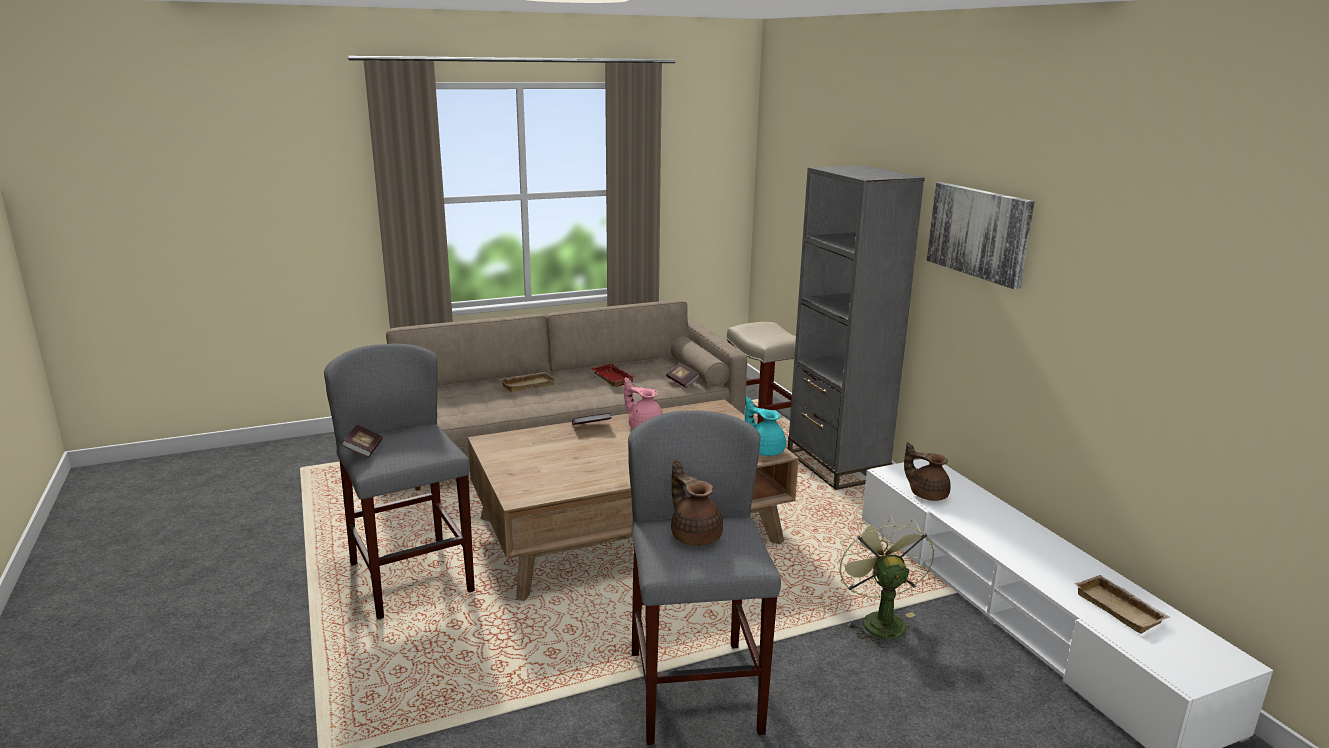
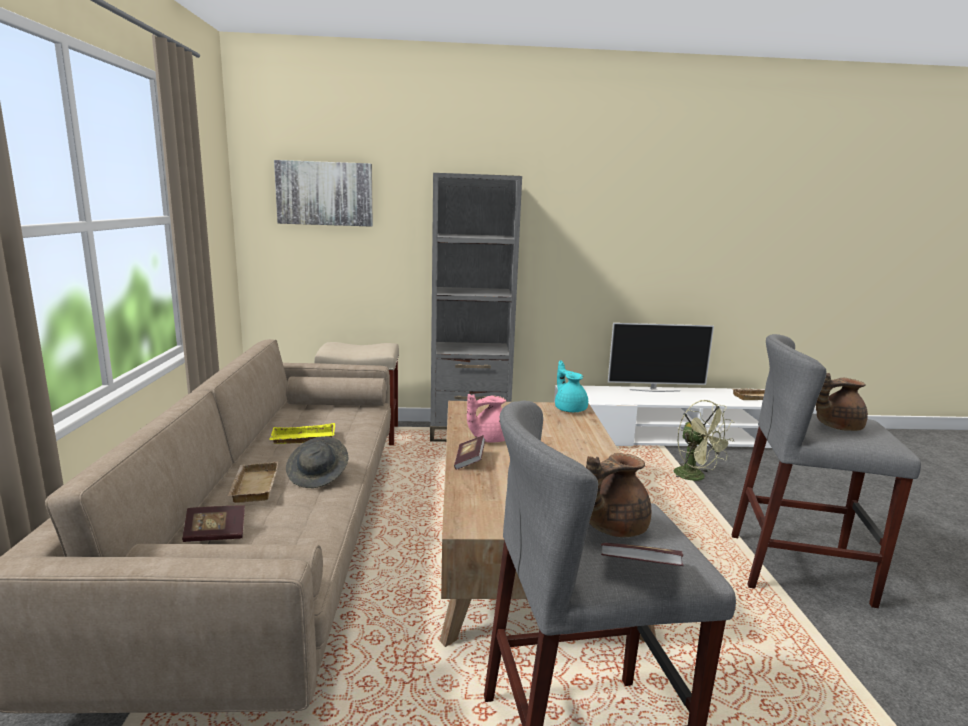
camera: 70 degrees left, 5 degrees down
red tray [590,364,635,387] -> yellow tray [269,423,335,444]
book [666,363,700,388] -> book moved to [182,505,245,542]
turquoise teapot [745,397,786,456] -> turquoise teapot turned 90 degrees clockwise [555,360,588,413]
green fan [837,515,934,648] -> green fan turned 135 degrees counterclockwise [673,400,734,481]
brown teapot [904,442,951,501] -> brown teapot moved to [586,453,651,537]
picture [927,182,1035,289] -> picture moved to [274,160,373,227]
none -> grey hat [286,436,348,488]
none -> television [608,323,714,392]

